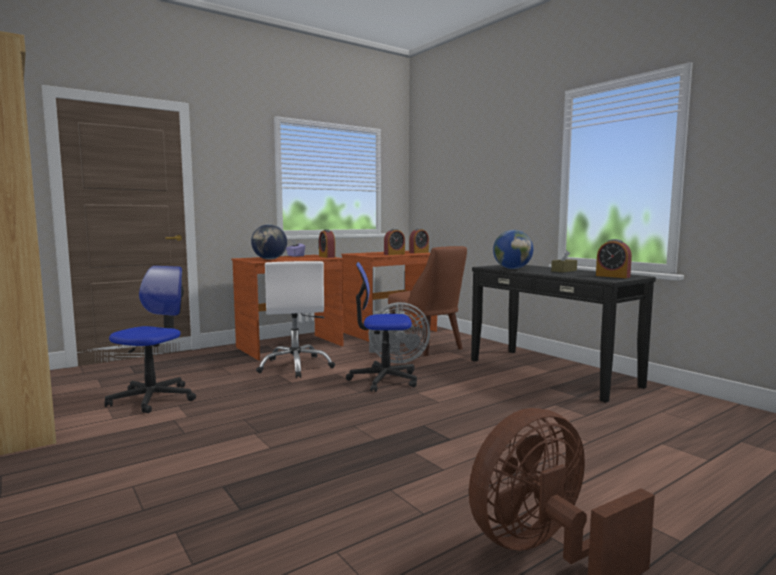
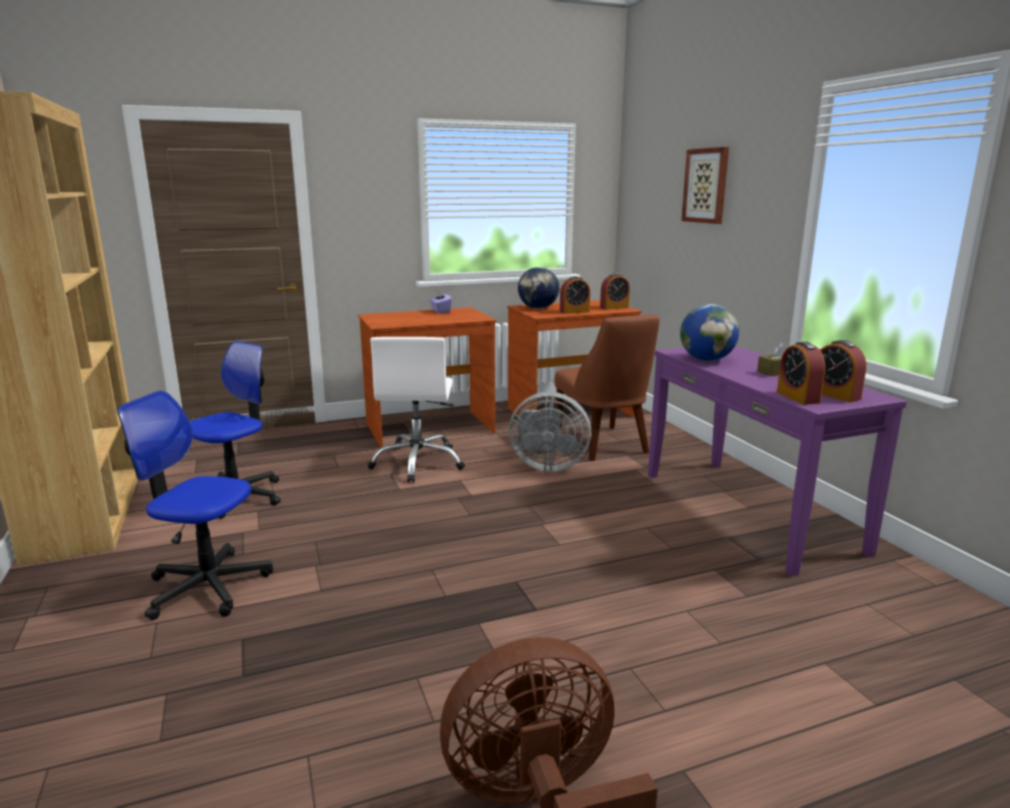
camera: 15 degrees right, 10 degrees up
globe [251,224,287,260] -> globe moved to [518,267,559,309]
alarm clock [319,229,335,258] -> alarm clock moved to [777,342,825,405]
office chair [346,262,417,392] -> office chair moved to [118,391,273,620]
black console table [471,265,656,403] -> purple console table [648,346,907,576]
none -> picture [682,147,729,224]

